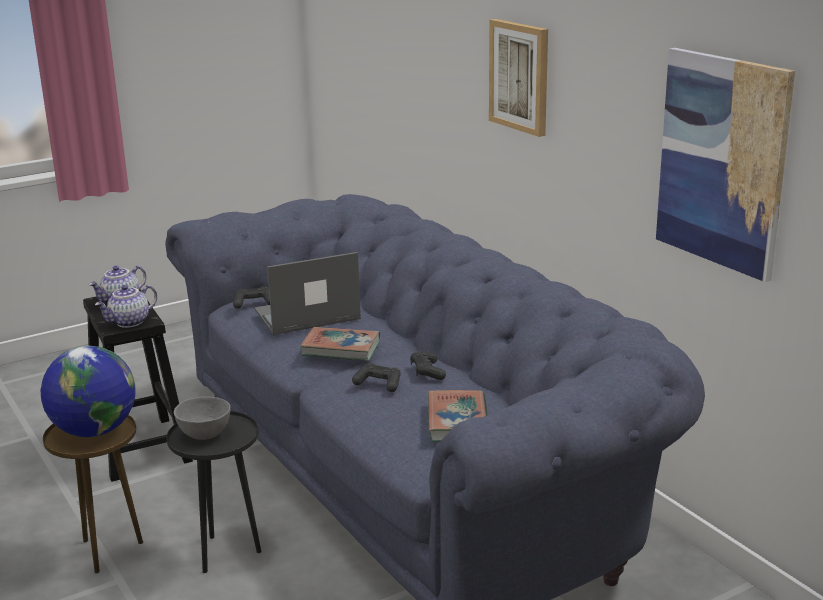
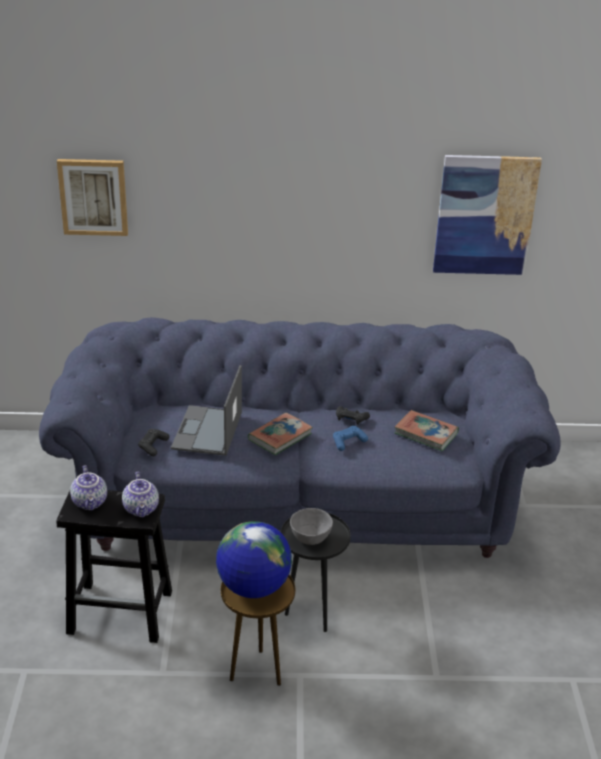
camera: 60 degrees left, 10 degrees up
black game controller [352,363,401,392] -> blue game controller [333,426,368,451]
picture [489,19,548,137] -> picture moved to [57,159,128,236]

